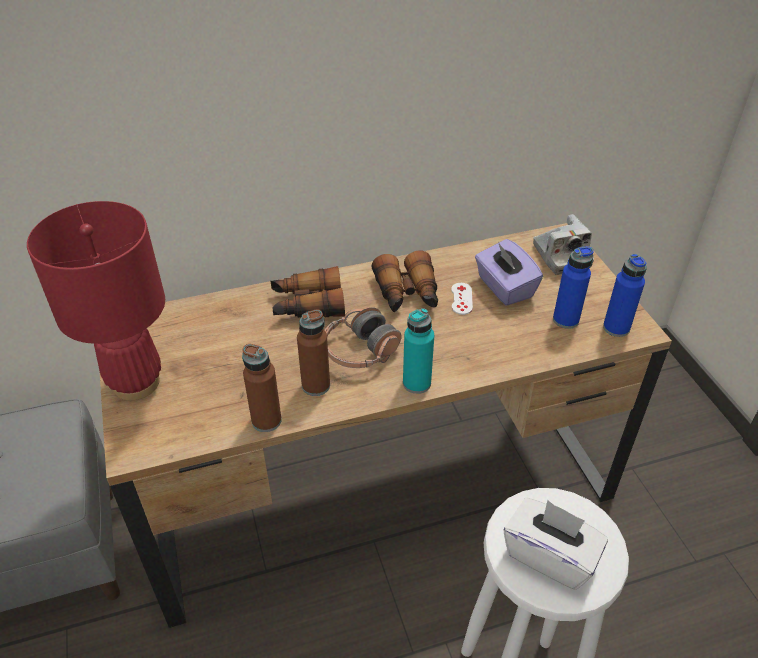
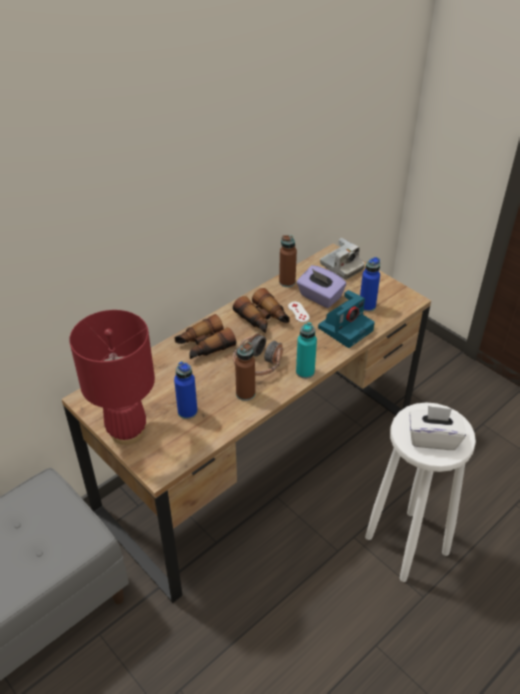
camera: 25 degrees left, 0 degrees up
brown bottle [242,344,282,432] -> brown bottle moved to [279,235,297,287]
blue bottle [603,254,647,337] -> blue bottle moved to [174,361,198,419]
none -> camera [318,290,375,348]

